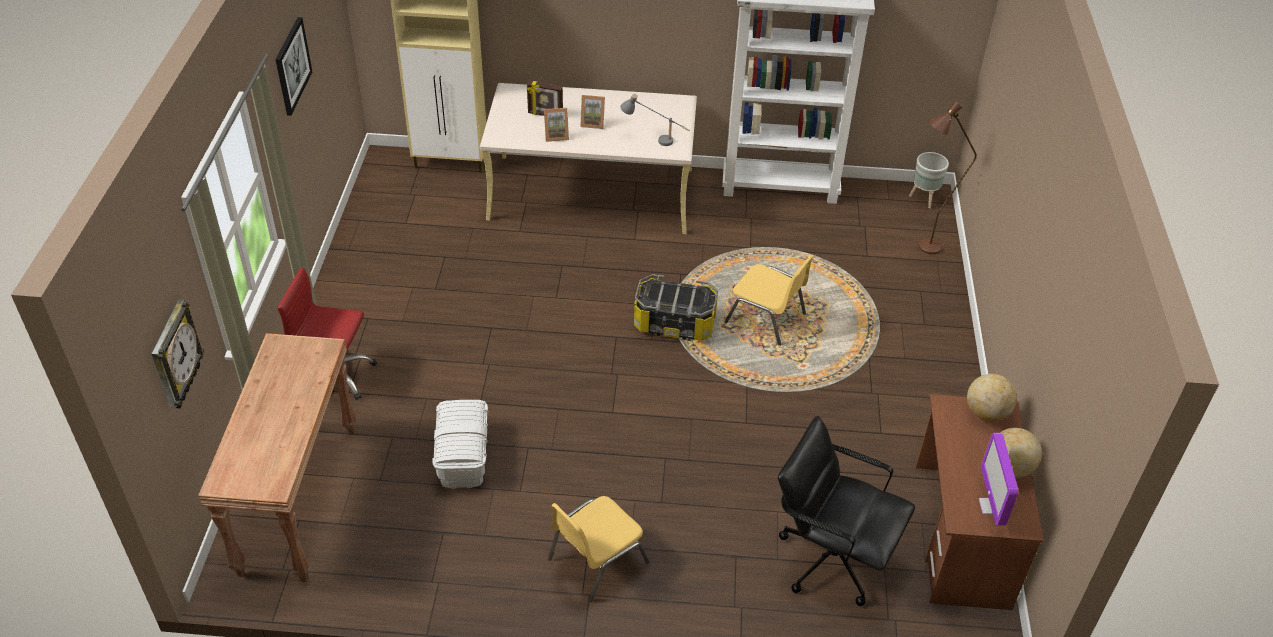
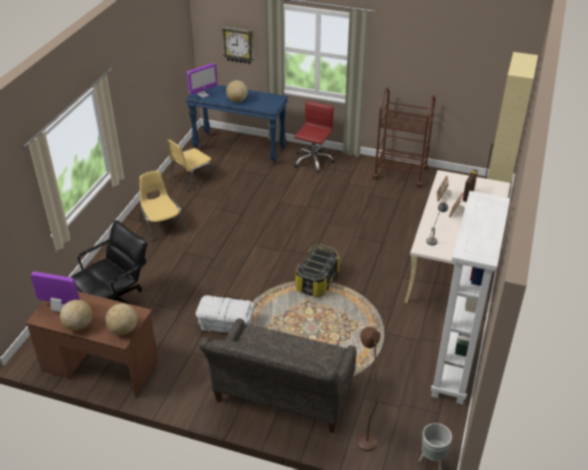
camera: 105 degrees right, 5 degrees down
brown console table [198,333,357,582] -> blue console table [186,85,288,165]
picture [275,17,312,116] -> none
white storage box [432,400,488,489] -> white storage box moved to [196,295,254,333]
yellow chair [724,254,814,346] -> yellow chair moved to [168,140,216,191]
none -> monitor [187,63,218,98]
none -> grey sofa [199,318,356,433]
none -> globe [226,80,248,102]
none -> brown cart [372,87,436,188]

